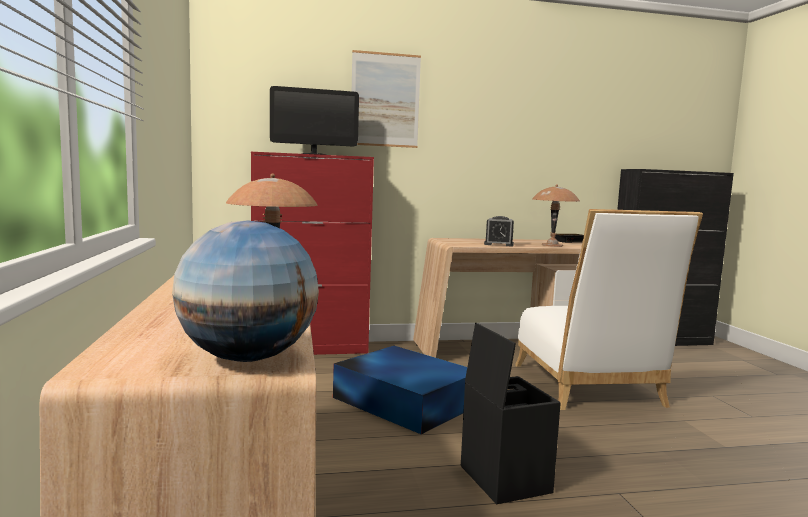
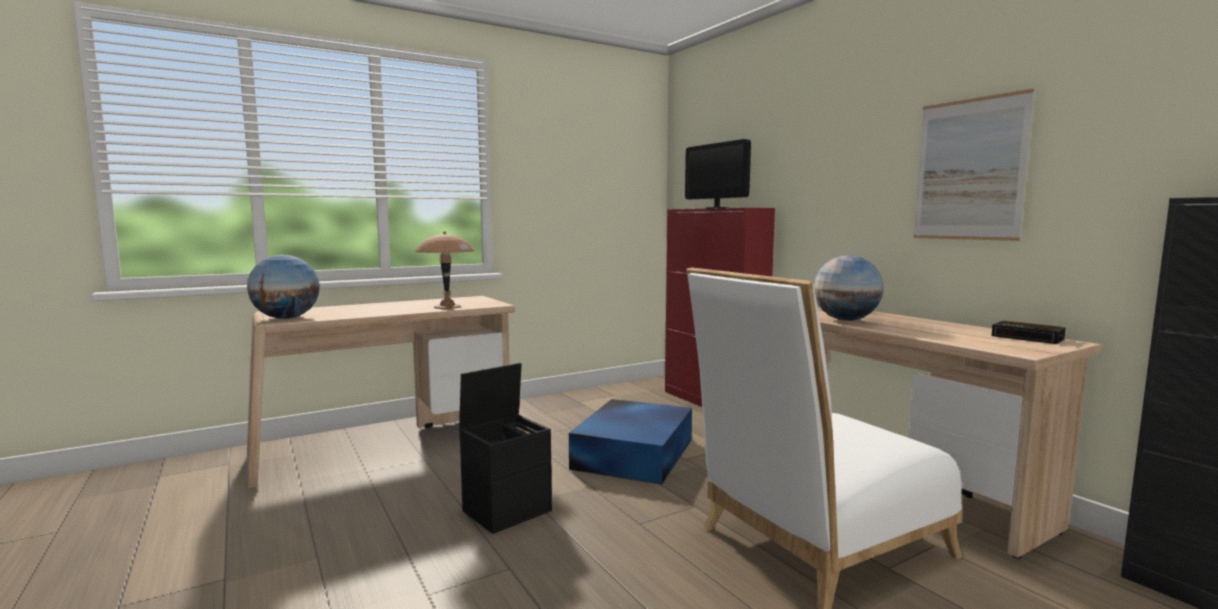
camera: 70 degrees right, 0 degrees up
picture [352,50,421,148] -> picture moved to [914,89,1035,241]
alarm clock [484,216,514,247] -> globe [814,255,884,321]
brown table lamp [532,184,580,247] -> none

